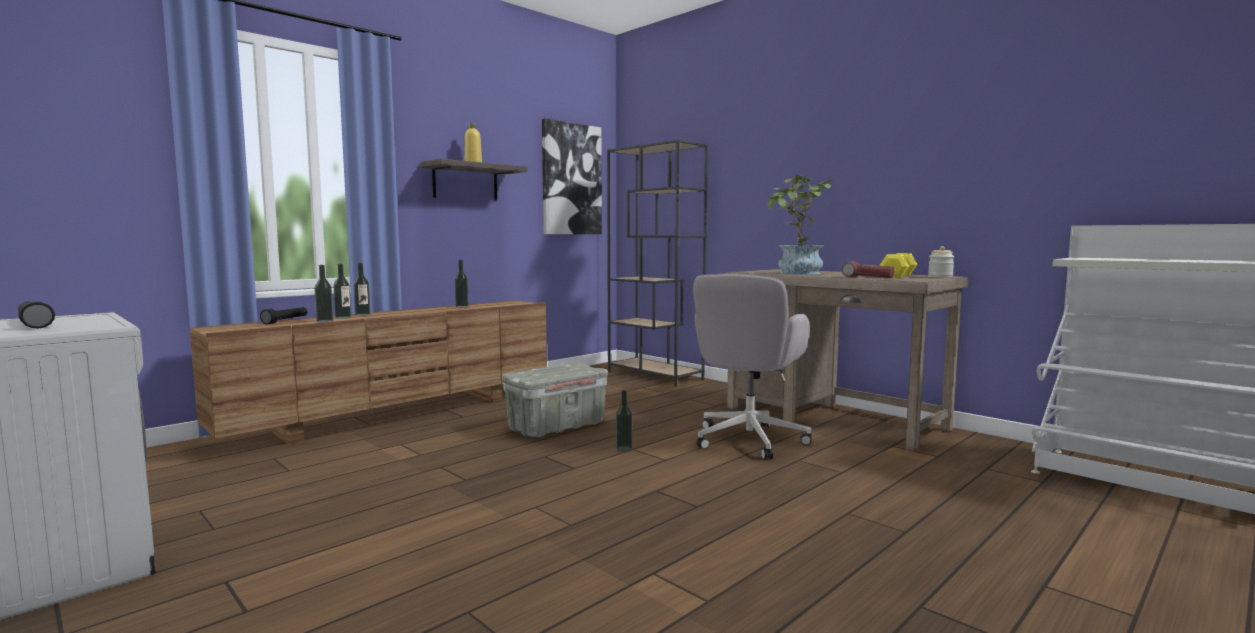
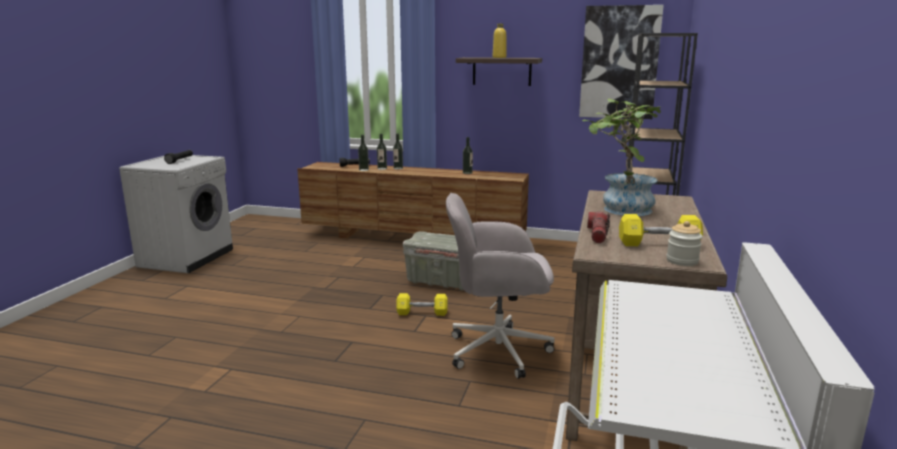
camera: 60 degrees right, 10 degrees up
bottle [616,390,632,452] -> yellow dumbbell [396,293,448,316]

